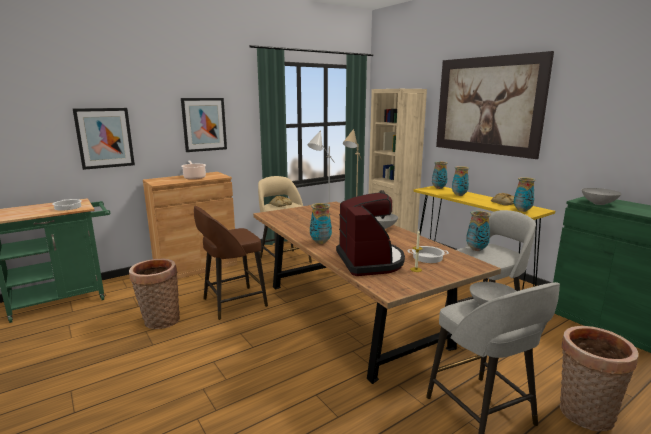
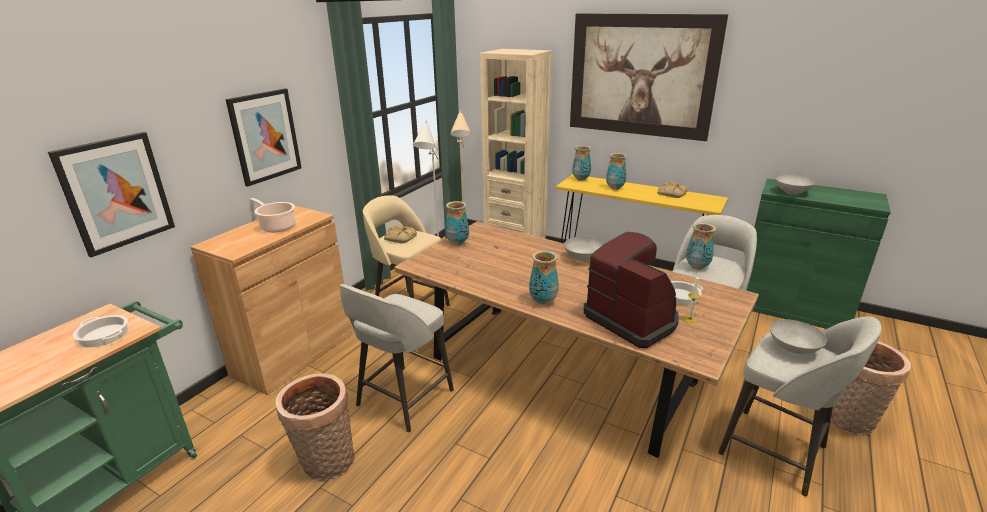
camera: 25 degrees left, 10 degrees up
brown stool [194,206,268,320] -> grey stool [339,284,454,432]
vase [513,177,536,212] -> vase moved to [445,201,469,245]

